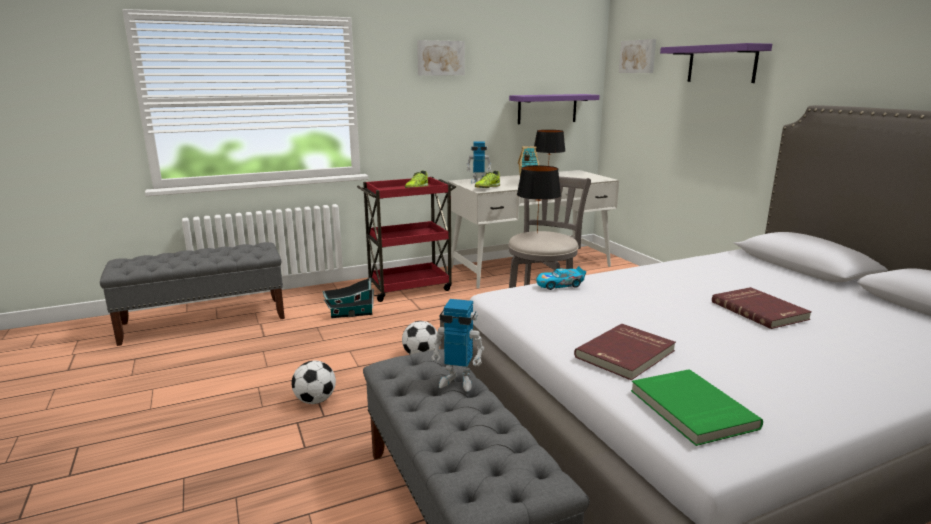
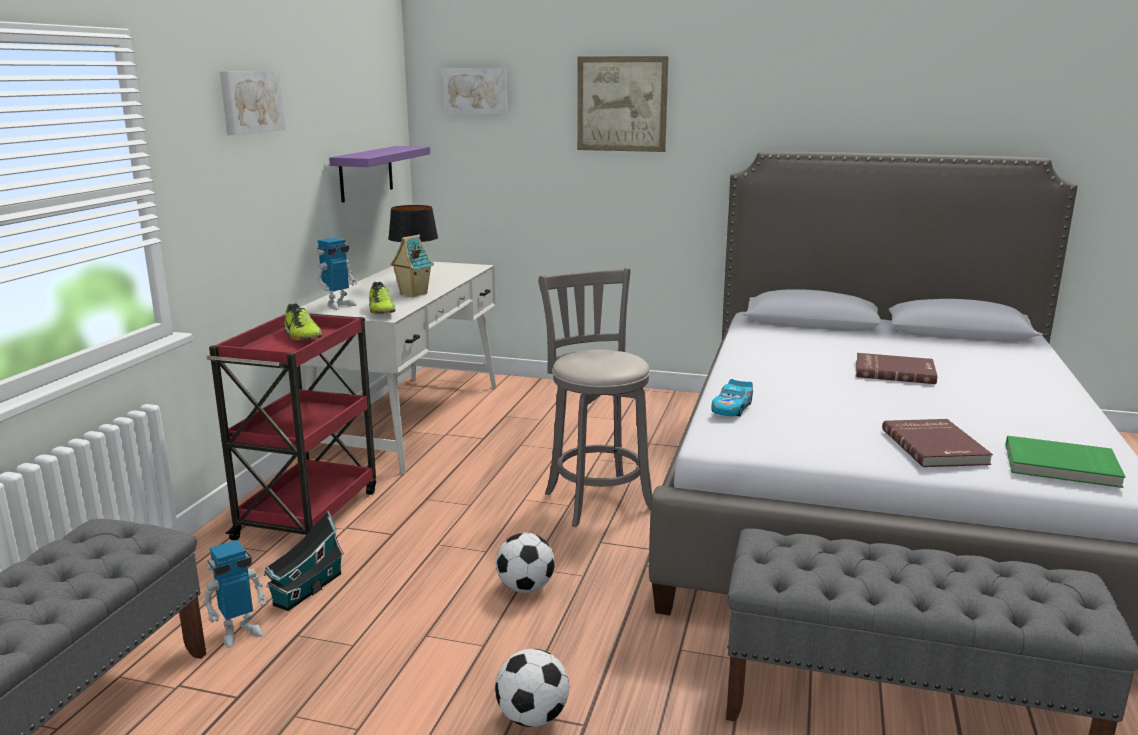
camera: 50 degrees left, 0 degrees up
toy robot [431,299,484,392] -> toy robot moved to [203,540,268,648]
black table lamp [517,165,561,233] -> none
purple shelf [660,43,772,83] -> picture [577,56,669,152]

